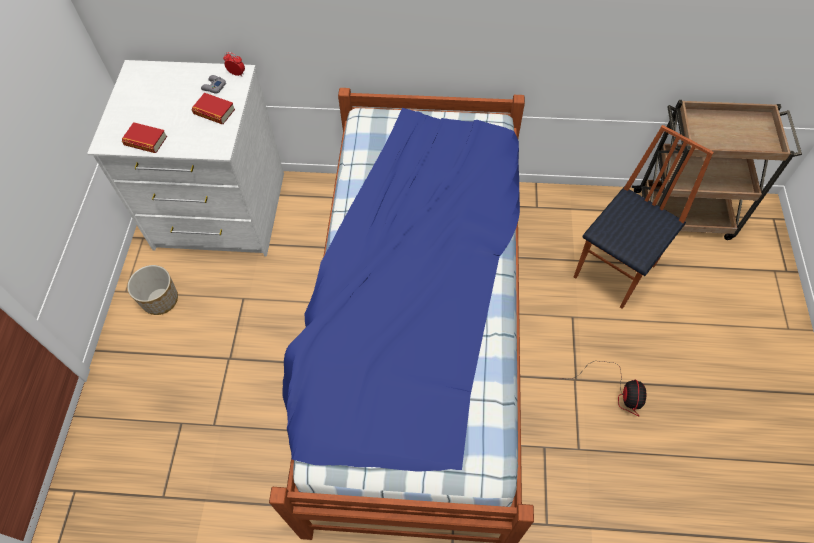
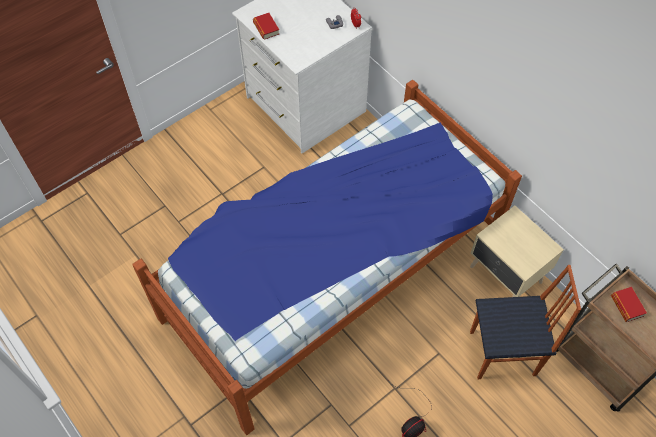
camera: 45 degrees right, 0 degrees up
planter [127,265,178,315] -> none
book [192,93,235,124] -> book moved to [611,287,647,322]
none -> beige nightstand [470,206,564,297]

